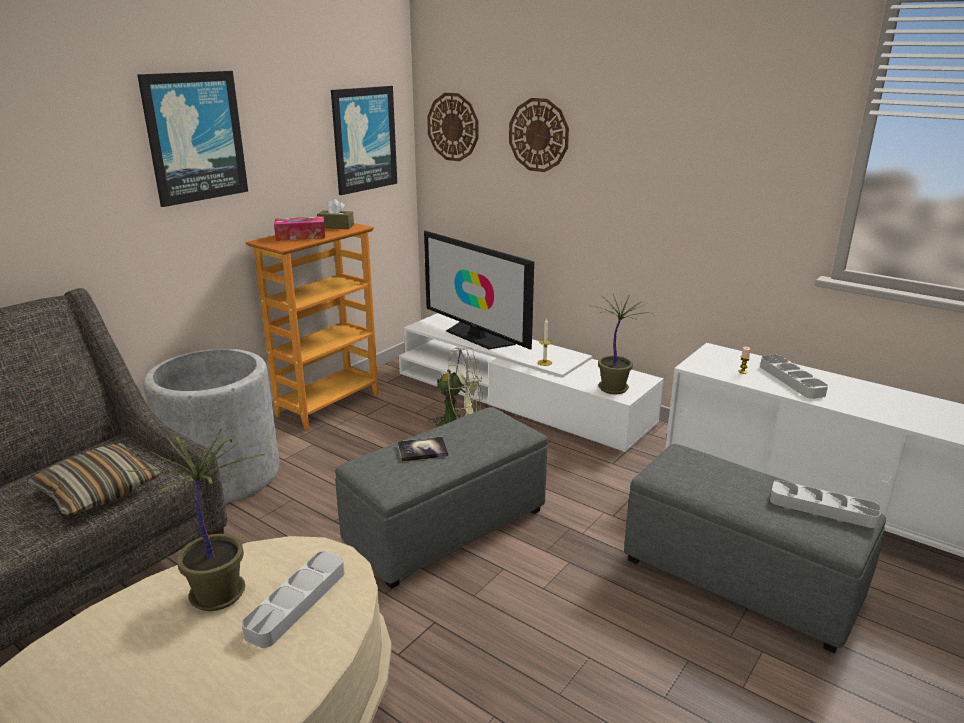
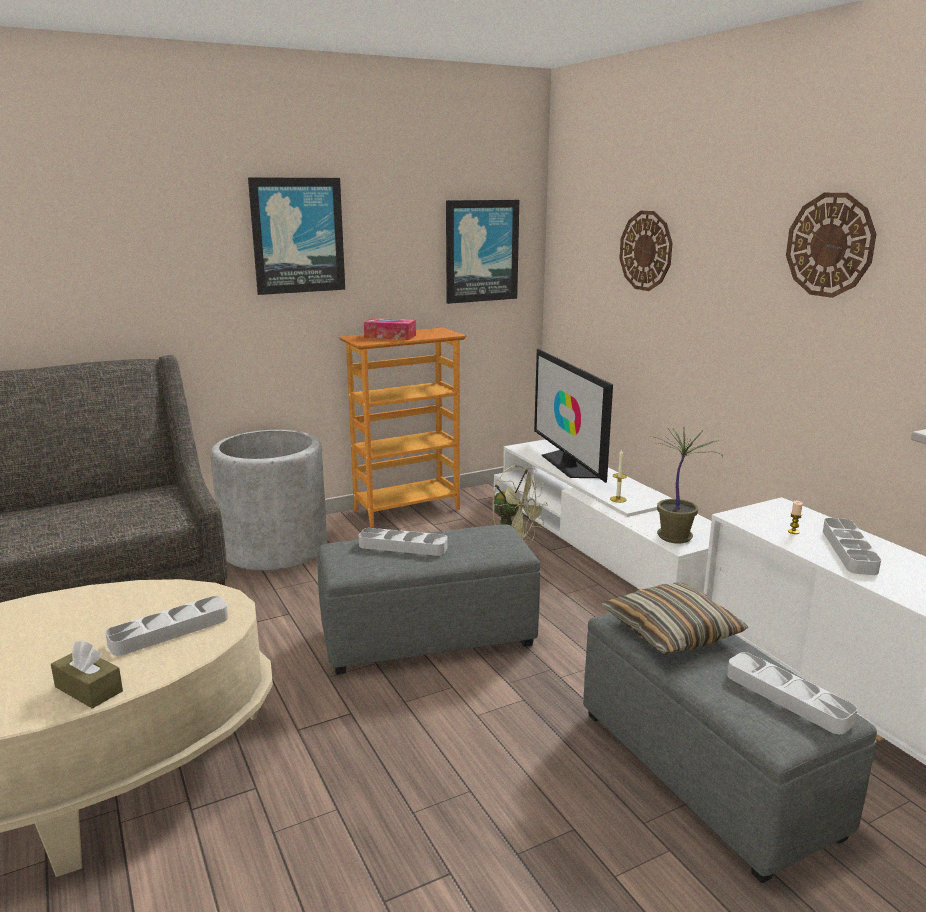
camera: 25 degrees right, 5 degrees down
pillow [28,443,161,516] -> pillow moved to [602,583,748,655]
potted plant [126,429,266,611] -> none
brown tissue box [317,199,354,229] -> brown tissue box moved to [51,640,123,709]
book [397,437,448,462] -> grey tray [359,528,448,556]
wall clock [427,93,478,161] -> wall clock moved to [786,193,876,298]

